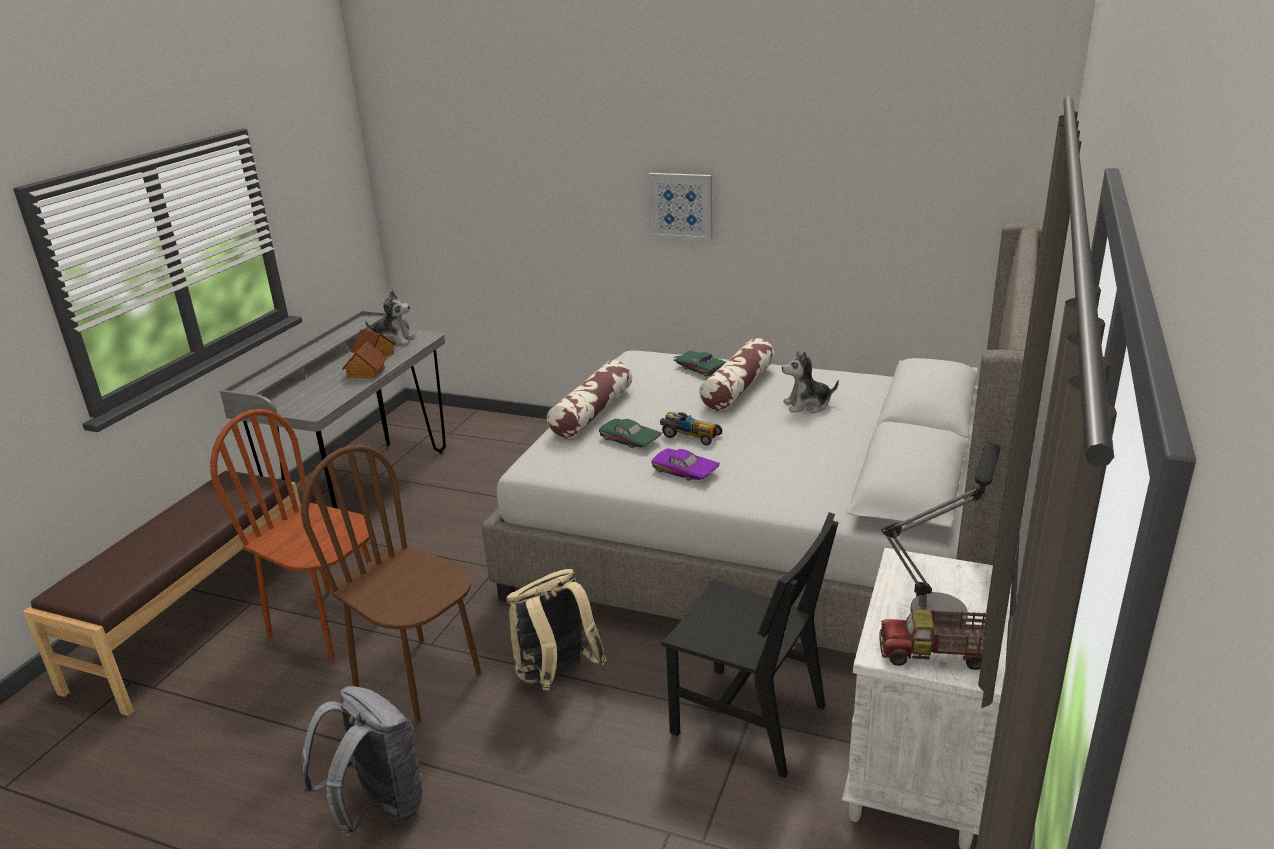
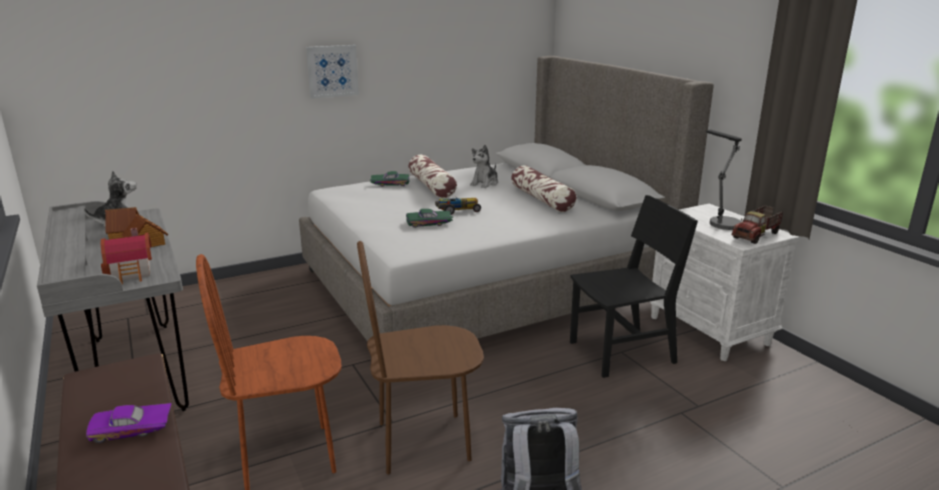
camera: 50 degrees left, 5 degrees down
beige backpack [506,569,607,691] -> none
pillow [547,360,632,438] -> pillow moved to [511,165,577,212]
purple toy car [651,448,720,481] -> purple toy car moved to [86,403,172,443]
none -> toy house [101,228,152,284]

